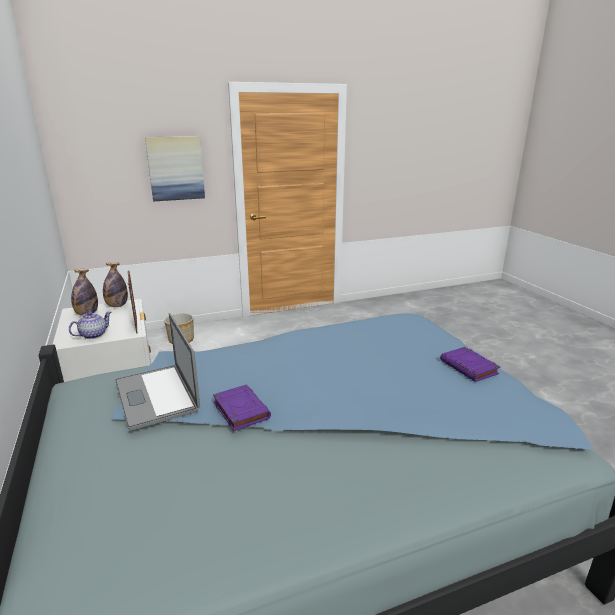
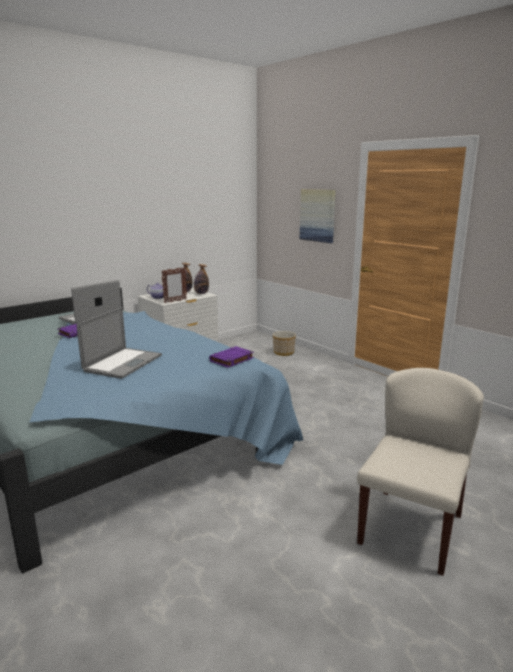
camera: 70 degrees right, 5 degrees down
purple book [440,347,500,382] -> purple book moved to [209,346,254,368]
none -> laptop [77,307,162,379]
none -> beige chair [357,368,484,576]

